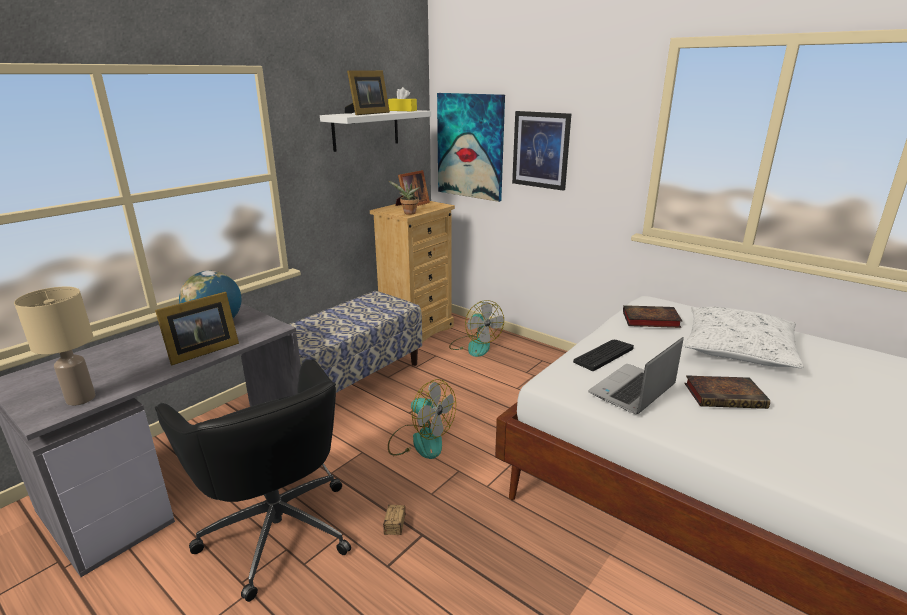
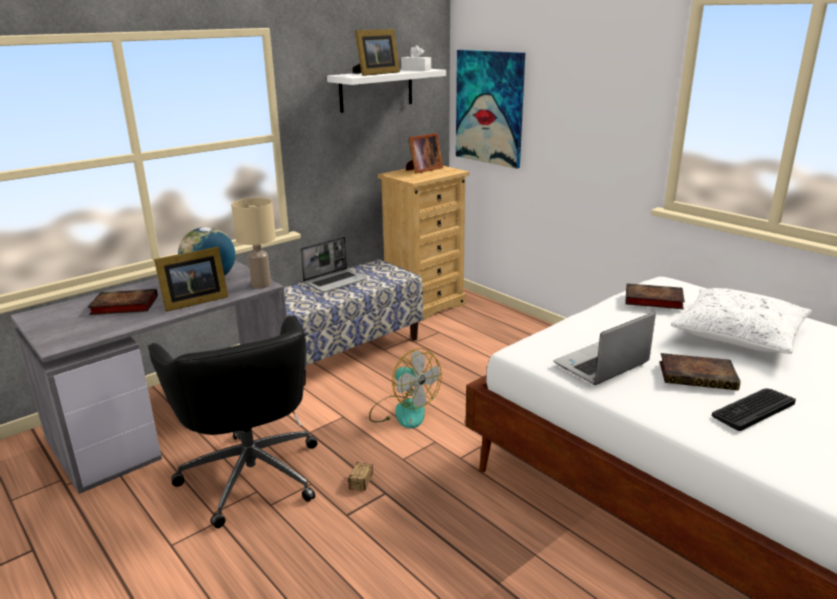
camera: 10 degrees right, 0 degrees up
beige table lamp [14,287,96,406] -> beige table lamp moved to [231,198,276,289]
yellow tissue box [388,87,417,111] -> white tissue box [401,45,431,71]
potted plant [389,181,420,215] -> none
fan [449,300,504,357] -> none
picture [512,111,571,191] -> none
keyboard [573,340,634,371] -> keyboard moved to [712,388,796,431]
none -> book [88,289,158,315]
none -> laptop [300,237,367,293]

